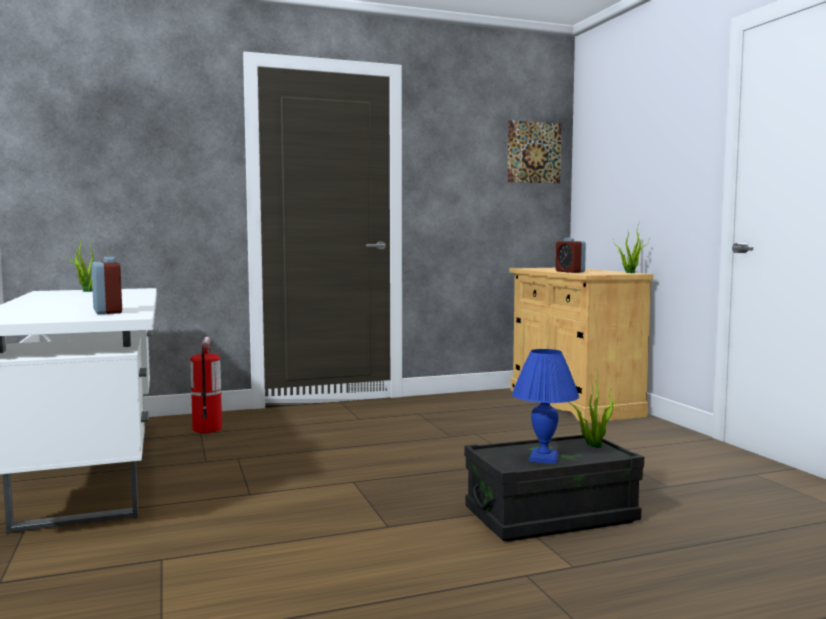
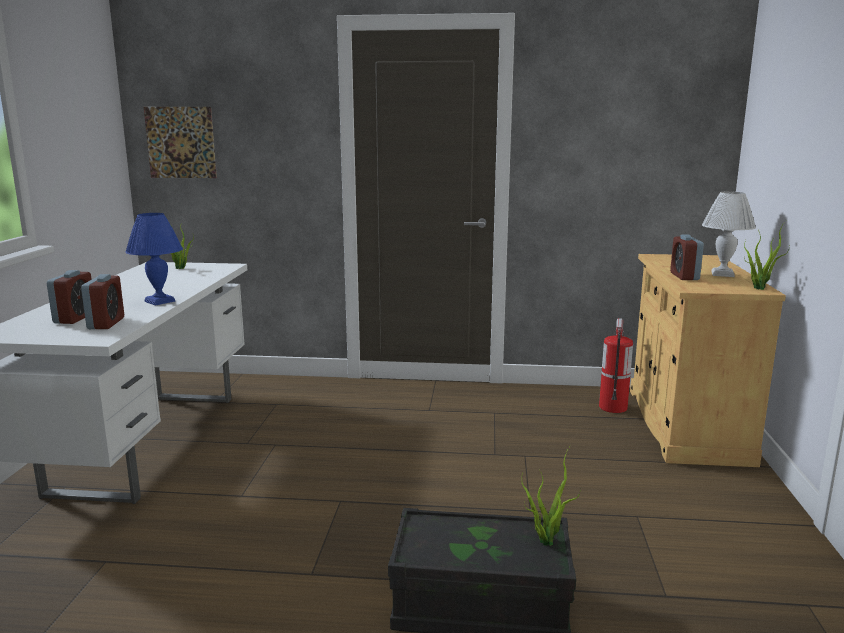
camera: 25 degrees right, 10 degrees up
fire extinguisher [190,337,222,433] -> fire extinguisher moved to [599,318,633,413]
picture [507,120,561,184] -> picture moved to [144,107,217,178]
blue table lamp [512,349,579,464] -> blue table lamp moved to [125,213,183,306]
none -> alarm clock [47,270,92,324]
none -> white table lamp [702,191,756,277]

